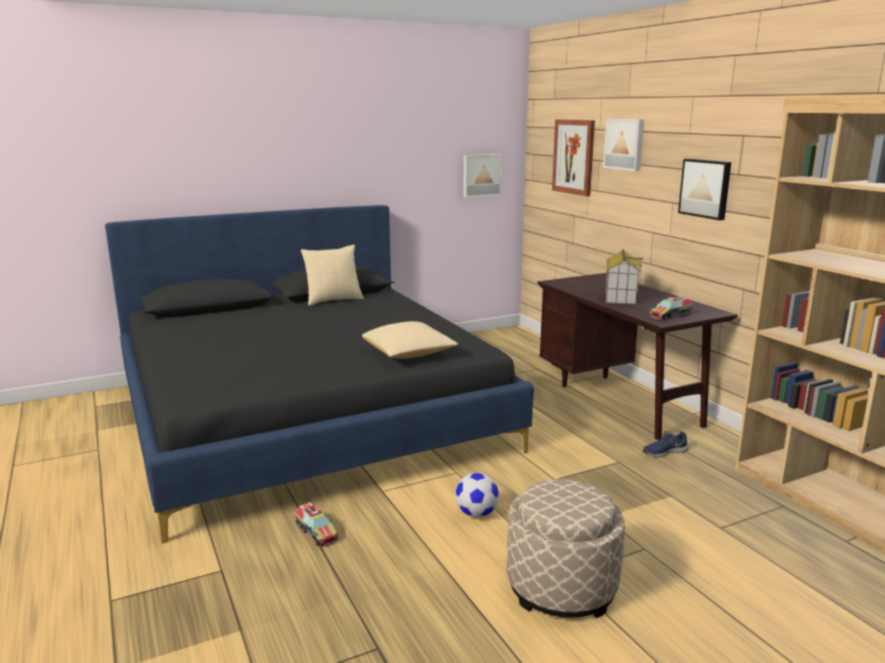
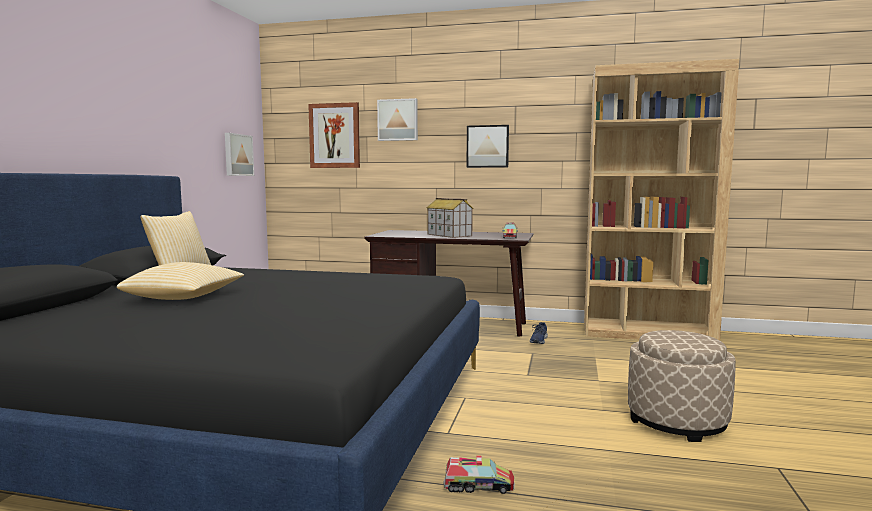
camera: 50 degrees left, 10 degrees down
pillow [362,321,458,358] -> pillow moved to [117,262,244,300]
football [455,473,499,518] -> none

